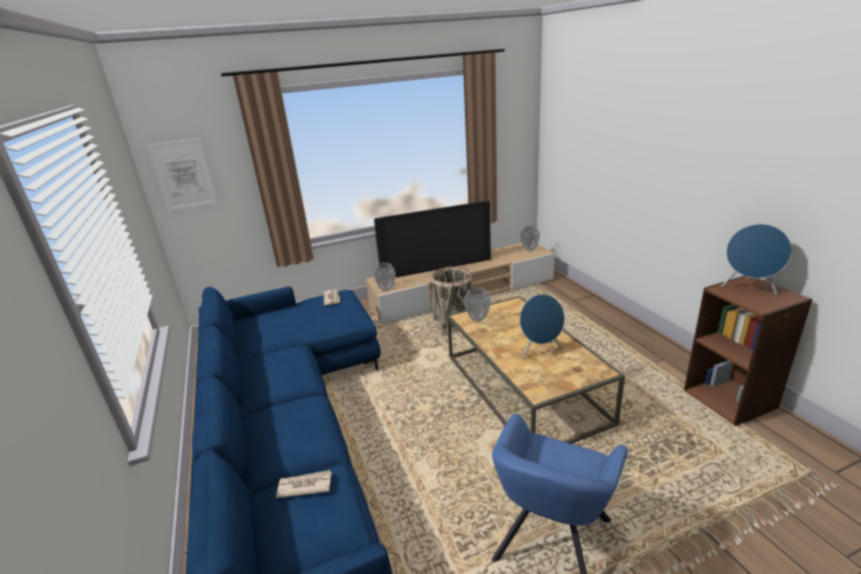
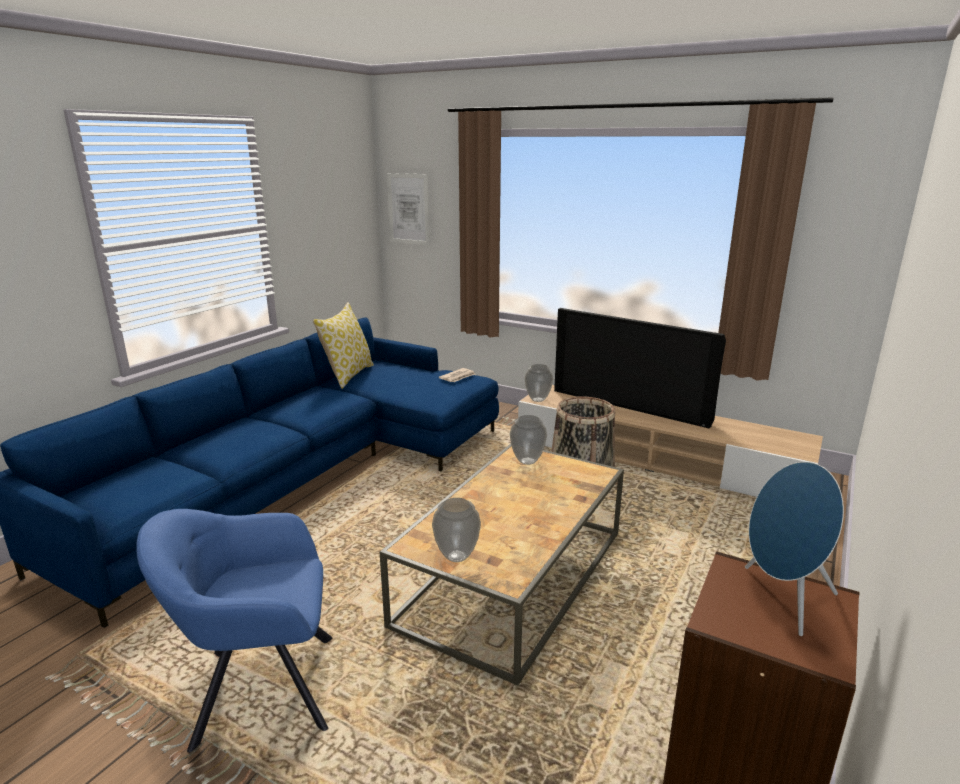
camera: 50 degrees right, 5 degrees down
newspaper [276,470,332,498] -> none
vase [520,225,540,251] -> vase moved to [432,498,481,562]
blue speaker [520,294,565,359] -> none
none -> pillow [313,302,374,389]

